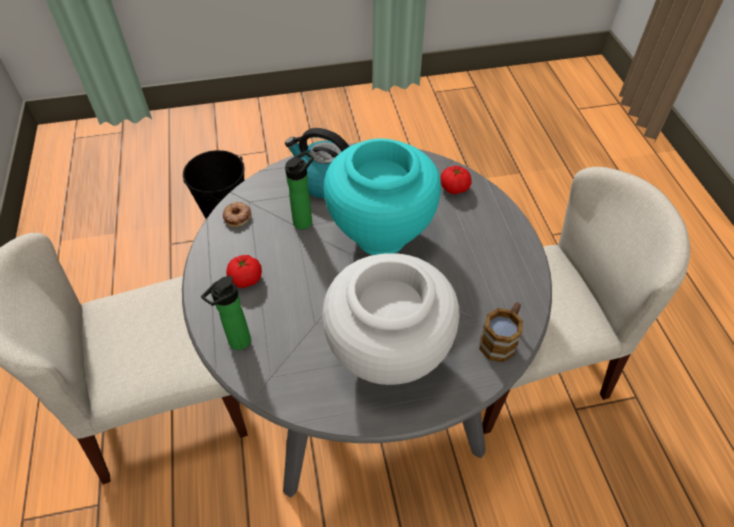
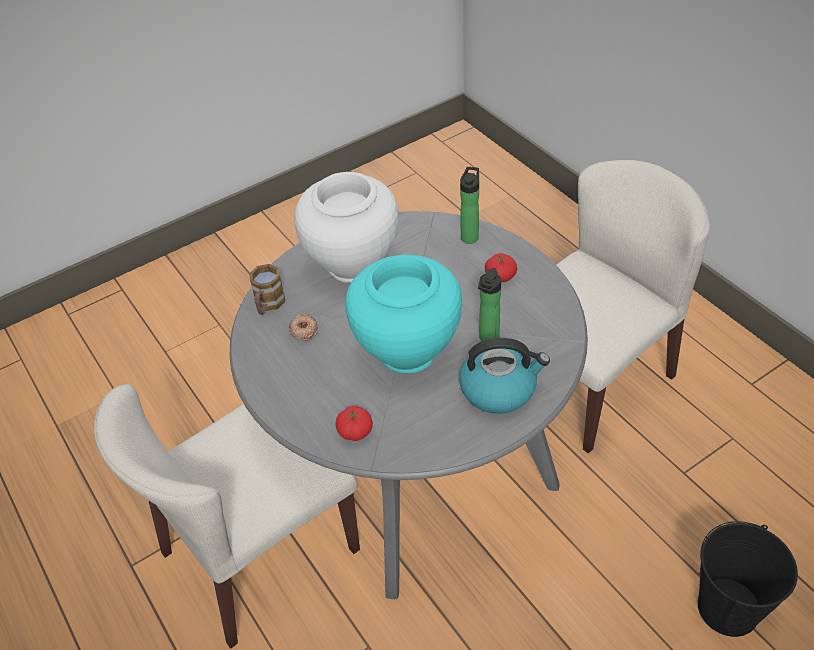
camera: 160 degrees right, 5 degrees down
donut [223,202,251,227] -> donut moved to [289,314,318,341]

